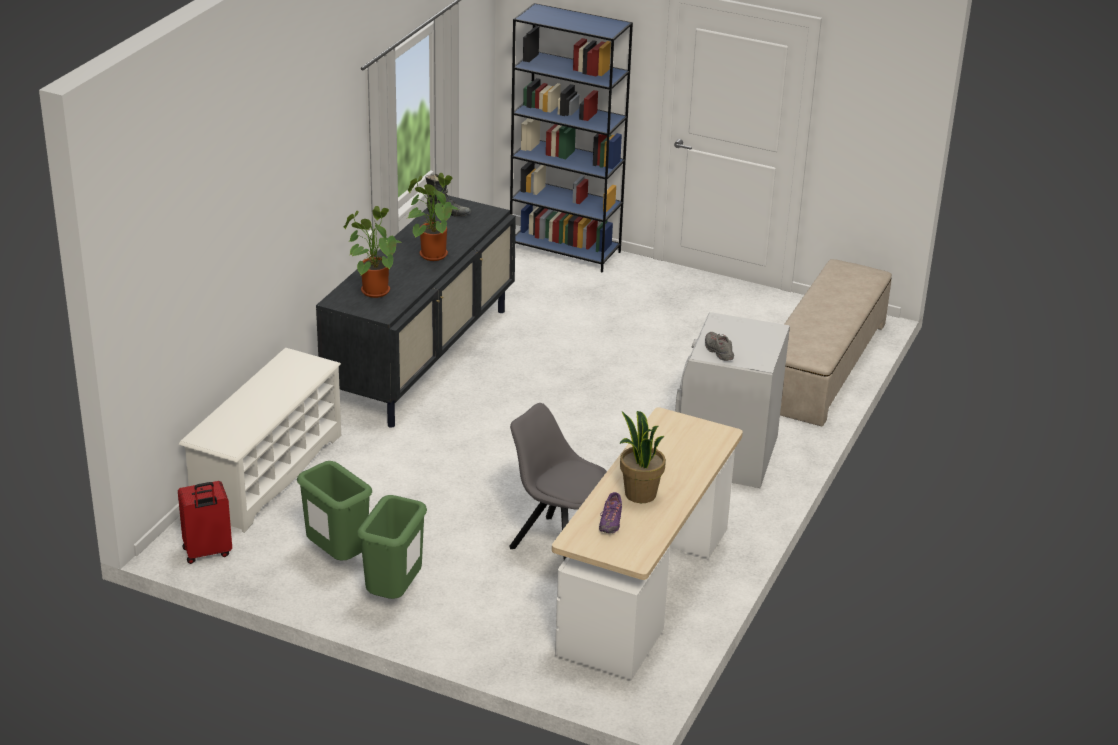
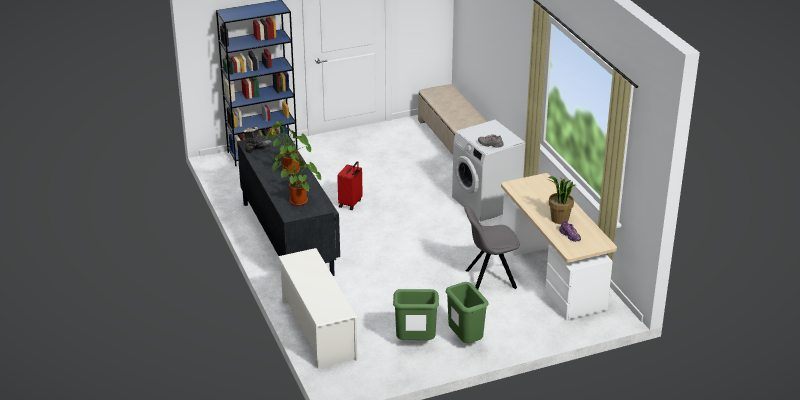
camera: 45 degrees left, 0 degrees up
red suitcase [178,481,232,564] -> red suitcase moved to [337,161,363,210]

